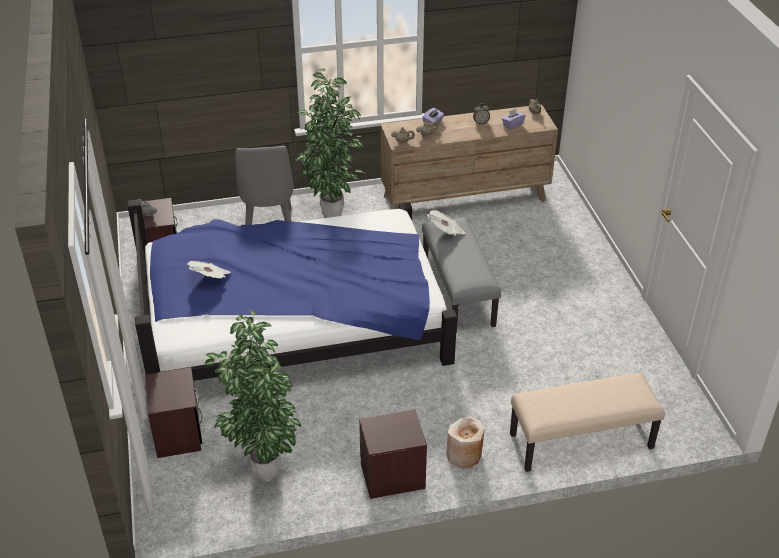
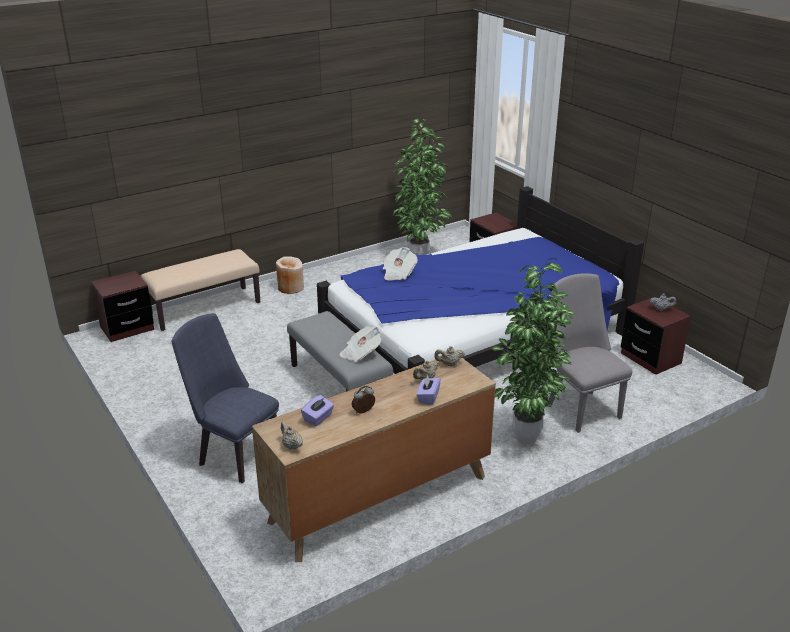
camera: 160 degrees right, 10 degrees down
newspaper [187,261,231,279] -> newspaper moved to [383,247,418,281]
brown nightstand [359,409,427,499] -> brown nightstand moved to [91,271,154,342]
none -> blue chair [172,313,279,483]

